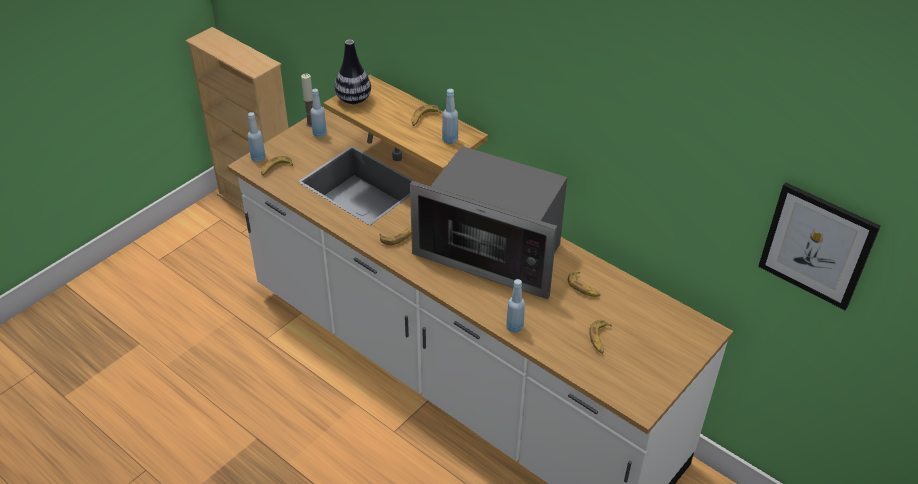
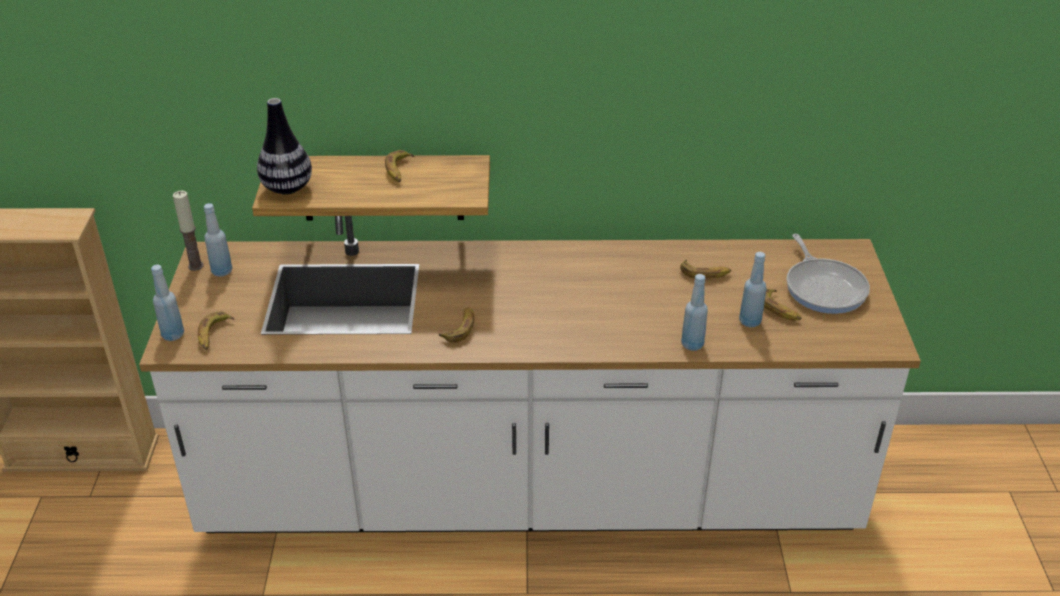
camera: 40 degrees left, 5 degrees down
microwave [410,146,567,299] -> none
blue bottle [442,89,458,144] -> blue bottle moved to [739,252,766,327]
picture [758,182,881,310] -> none
none -> frying pan [787,234,870,314]

